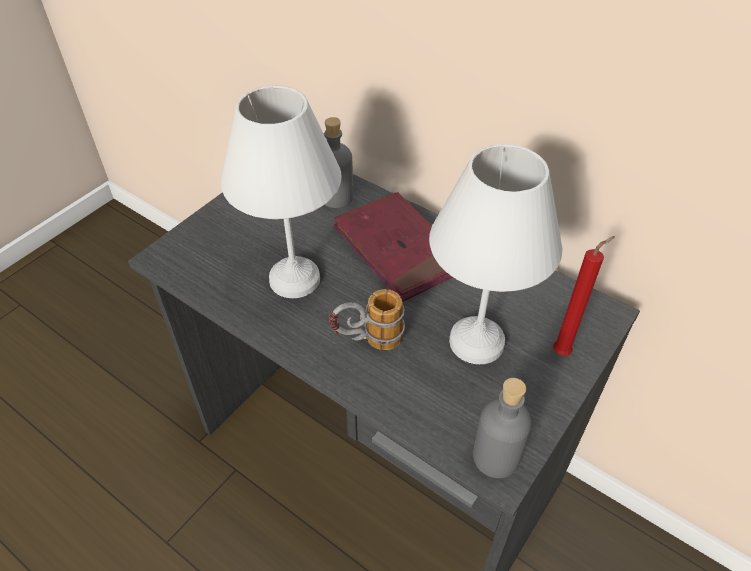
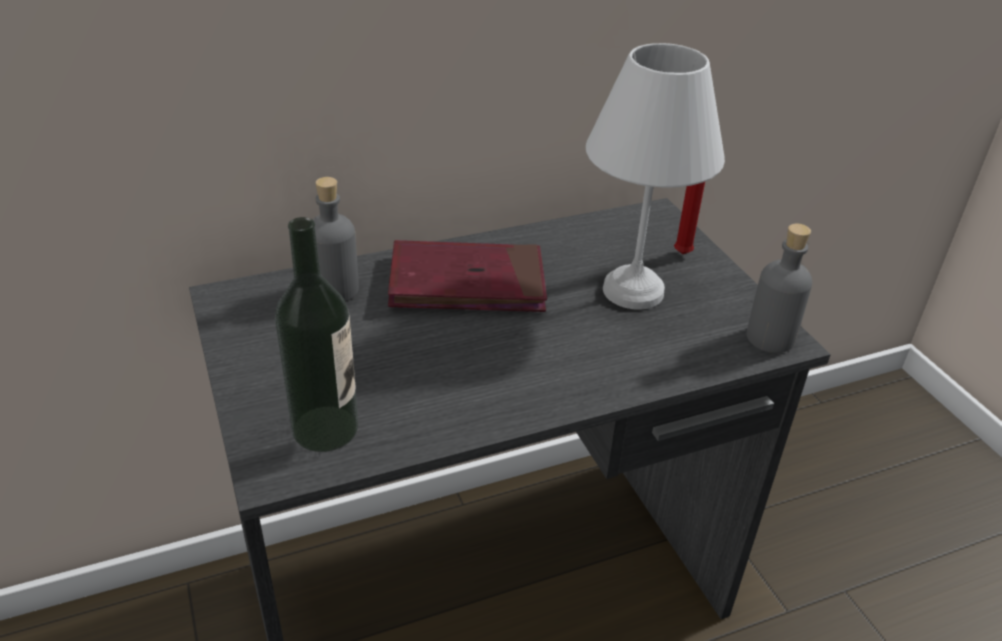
camera: 60 degrees left, 10 degrees down
white table lamp [221,86,342,298] -> none
mug [329,289,405,350] -> none
none -> bottle [275,217,358,452]

